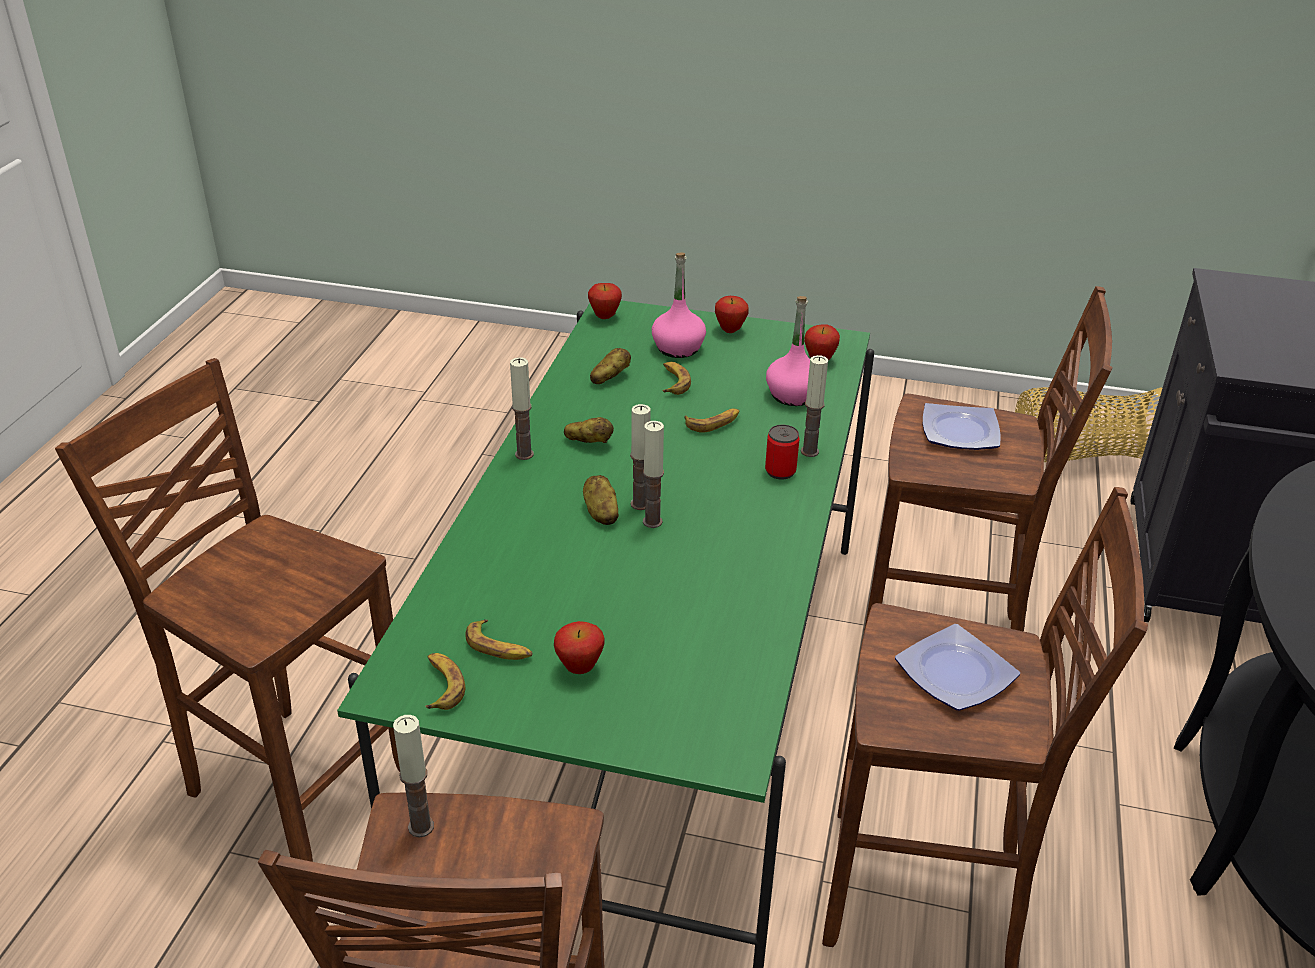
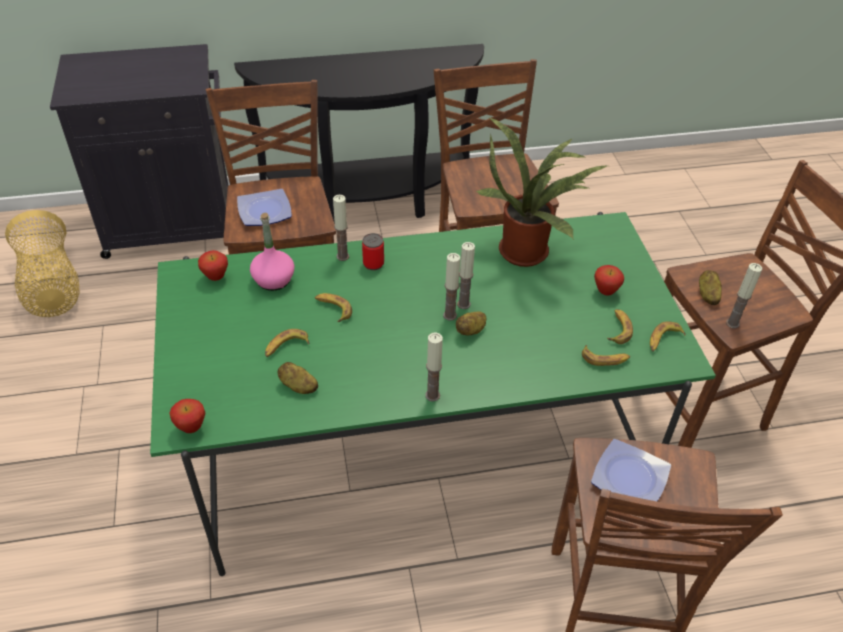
camera: 115 degrees left, 10 degrees up
potato [564,417,614,443] -> potato moved to [699,270,722,305]
pink bottle [652,252,706,358] -> none
apple [715,296,748,333] -> none
plate [895,624,1020,711] -> plate moved to [591,439,671,501]
none -> potted plant [476,118,607,267]
none -> banana [582,345,630,366]

